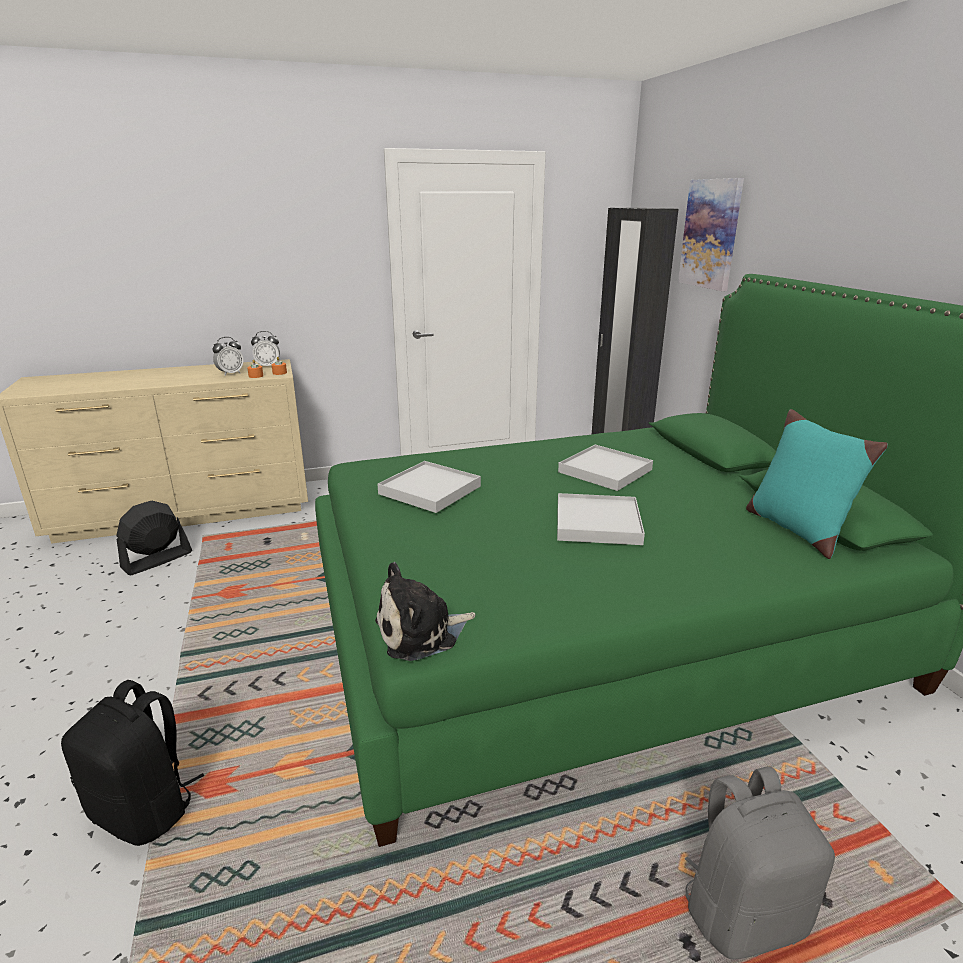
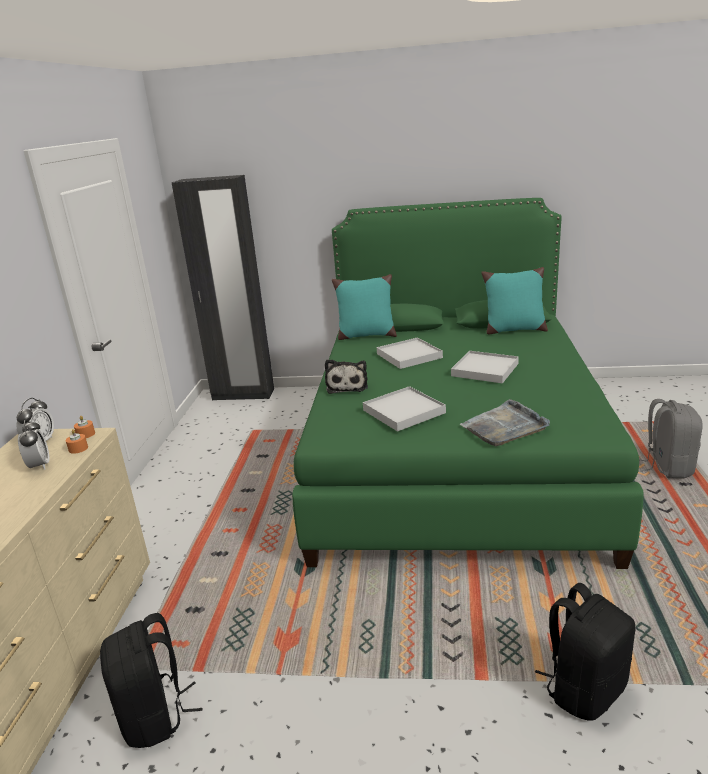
camera: 65 degrees left, 0 degrees up
black fan [116,501,192,575] -> black backpack [100,613,203,748]
plush toy [375,562,475,661] -> plush toy moved to [325,359,368,394]
picture [678,178,744,291] -> none
none -> turquoise pillow [332,274,397,340]
none -> grey tray [460,399,550,446]

